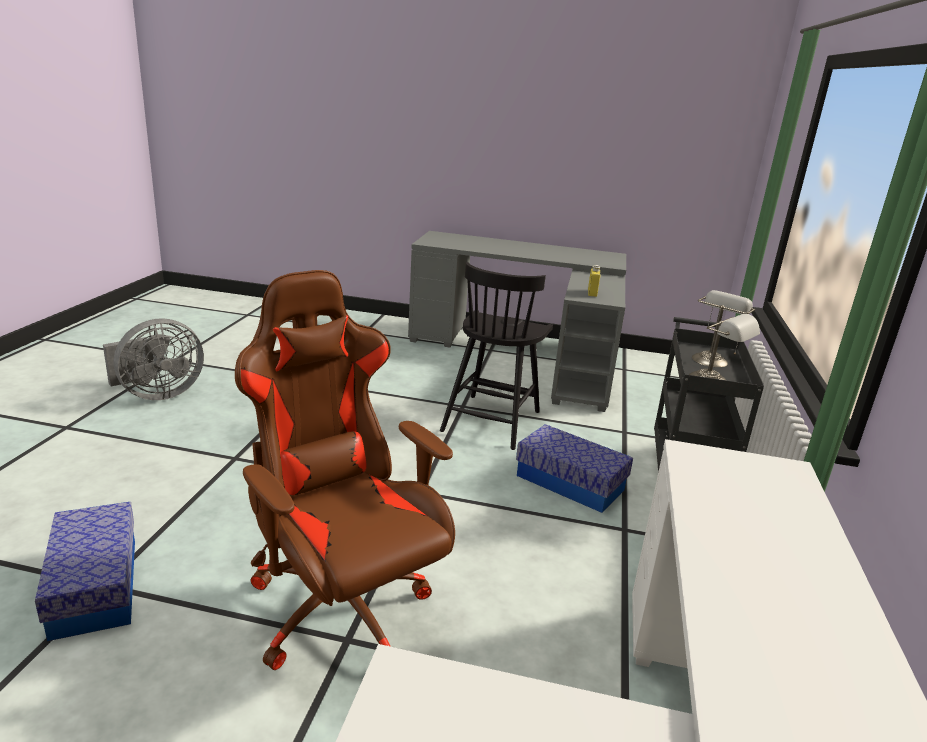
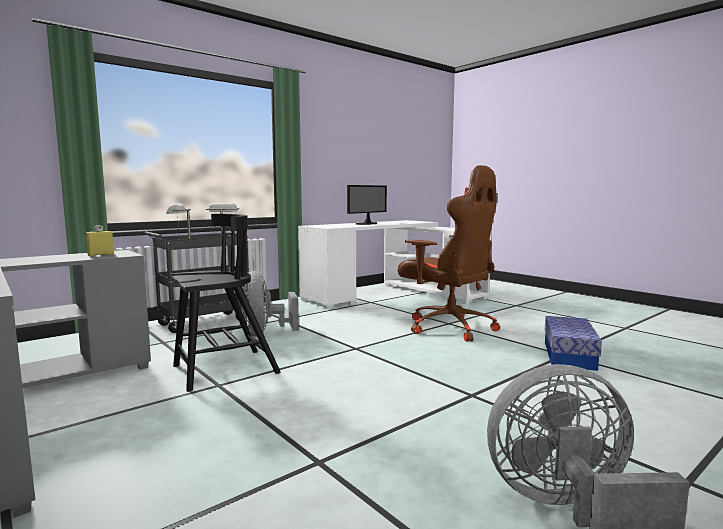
camera: 140 degrees left, 15 degrees down
brown office chair [235,270,455,670] -> brown office chair turned 45 degrees counterclockwise [398,165,500,342]
storage box [516,424,633,513] -> grey fan [241,271,299,337]
none -> monitor [347,185,387,225]

